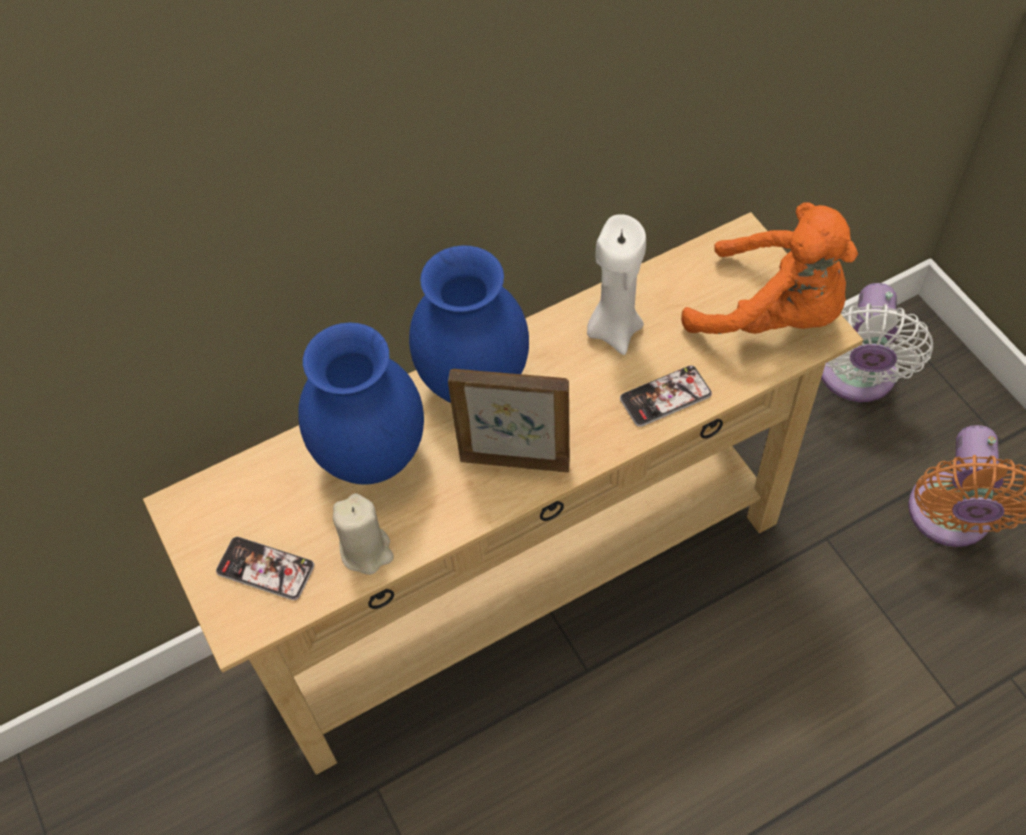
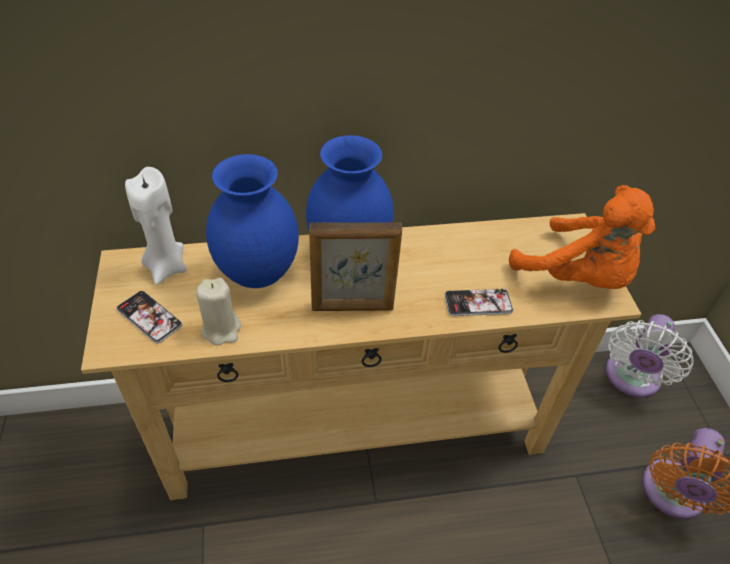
camera: 15 degrees right, 10 degrees down
picture frame [448,369,570,472] -> picture frame turned 150 degrees clockwise [309,222,402,311]
white candle [587,214,646,355] -> white candle moved to [125,167,187,285]

